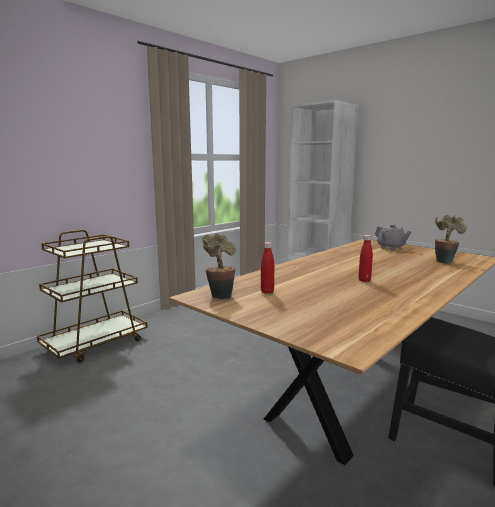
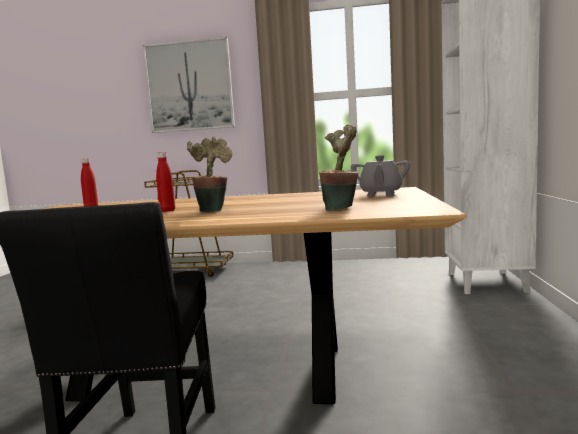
camera: 55 degrees right, 5 degrees down
potted plant [202,233,236,299] -> potted plant moved to [187,136,233,213]
none -> picture [143,37,235,133]

